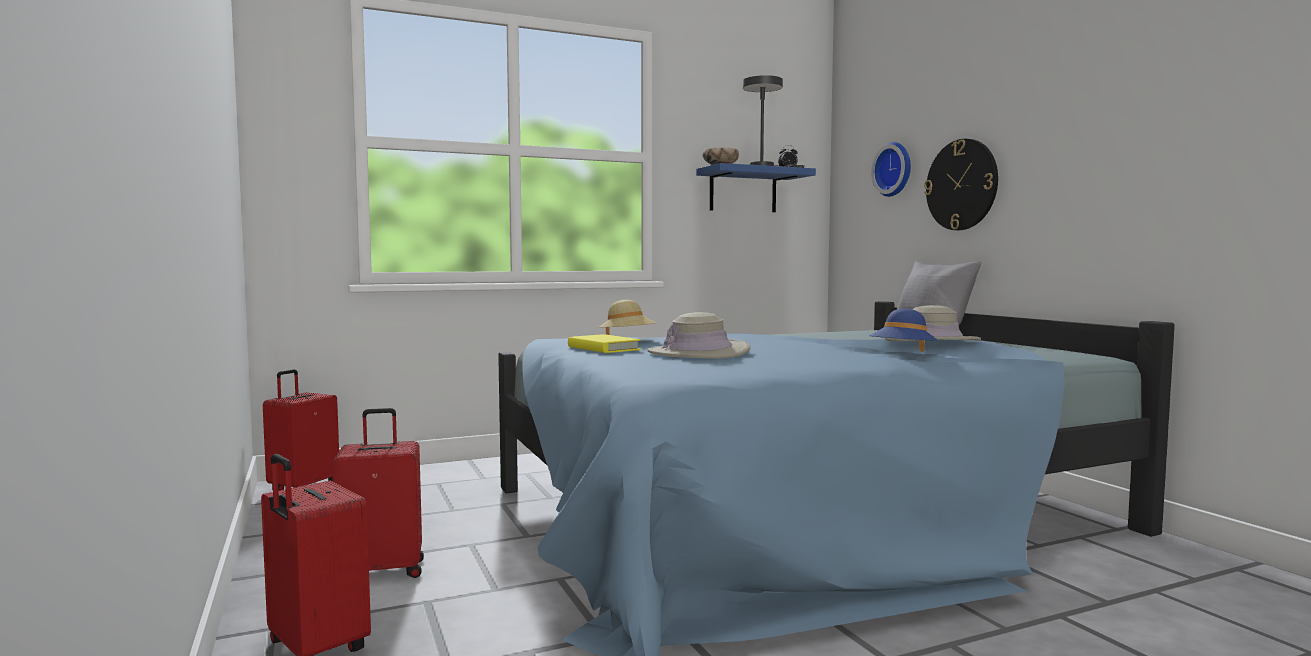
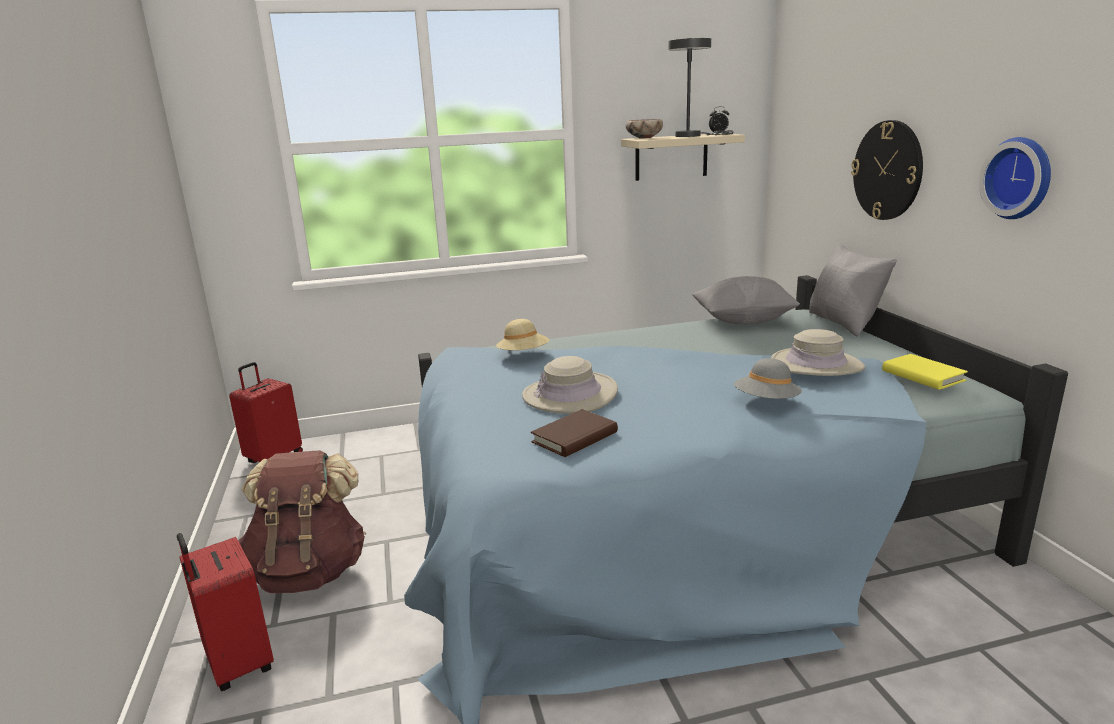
camera: 10 degrees right, 15 degrees up
red suitcase [332,408,424,578] -> brown backpack [238,450,366,593]
yellow book [568,334,641,353] -> yellow book moved to [882,354,968,390]
blue shelf [696,163,816,212] -> beige shelf [621,133,745,181]
blue hat [869,309,938,352] -> grey hat [734,358,802,399]
wall clock [871,142,911,197] -> wall clock moved to [979,137,1051,219]
none -> brown book [531,409,618,457]
none -> grey pillow [692,276,800,325]

